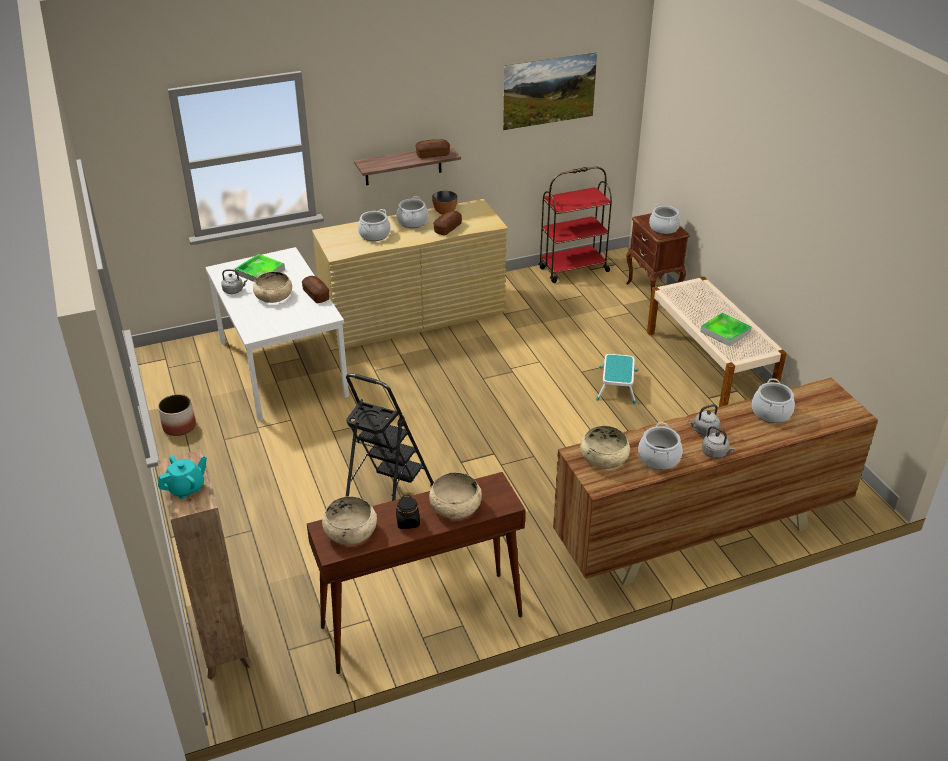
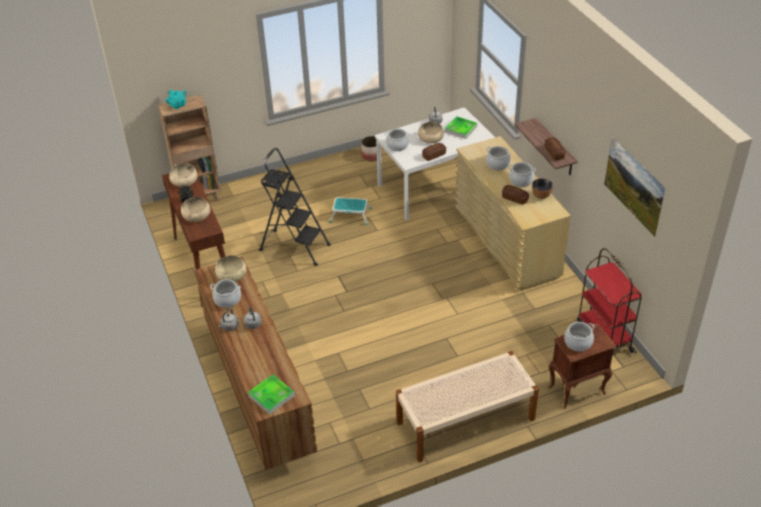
camera: 90 degrees right, 5 degrees up
turquoise step ladder [596,354,638,404] -> turquoise step ladder moved to [329,197,372,226]
tray [700,312,752,347] -> tray moved to [248,374,295,415]
cooking pot [752,378,795,423] -> cooking pot moved to [385,129,410,151]

